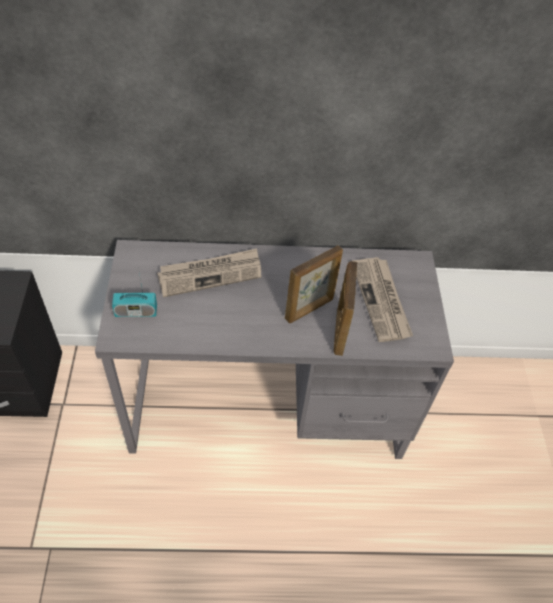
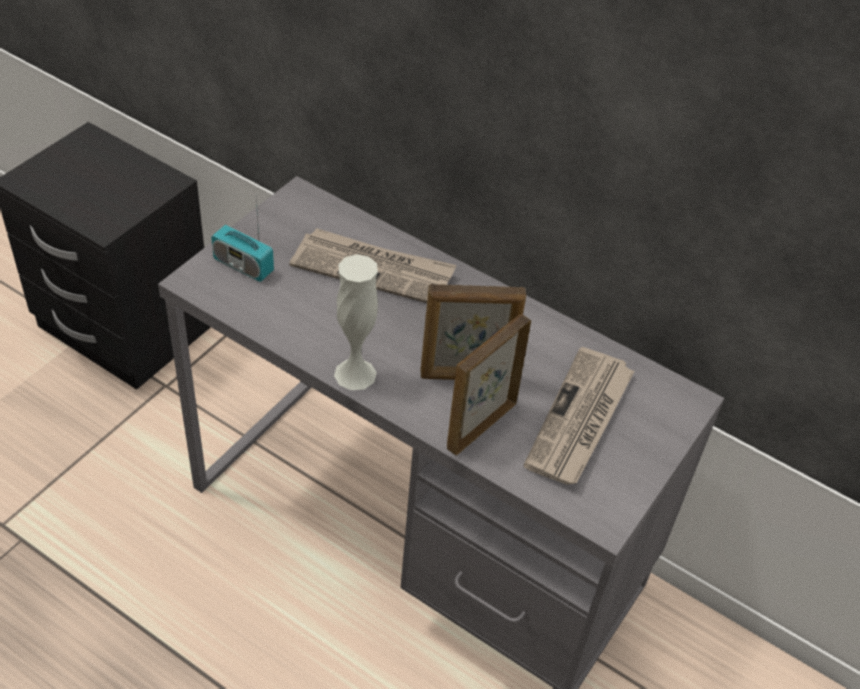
camera: 35 degrees right, 5 degrees down
none -> white vase [334,254,378,390]

